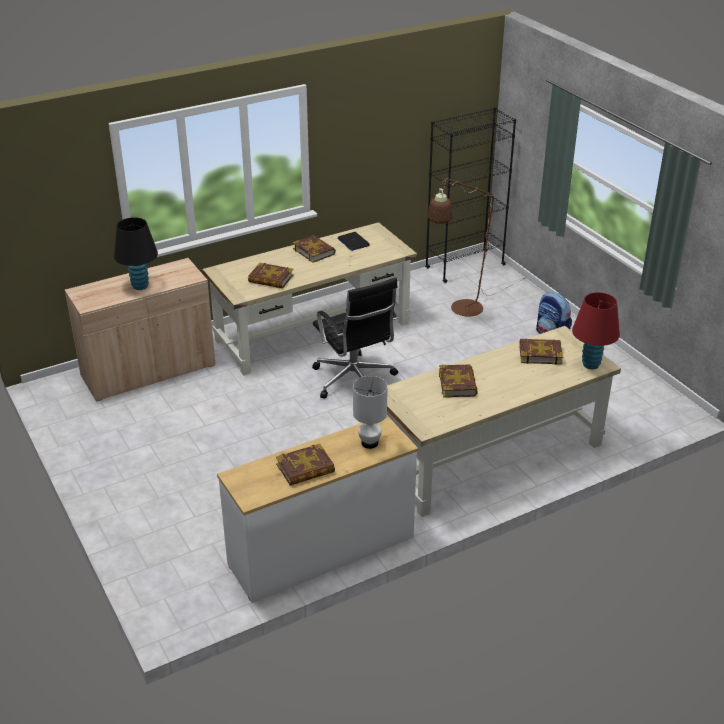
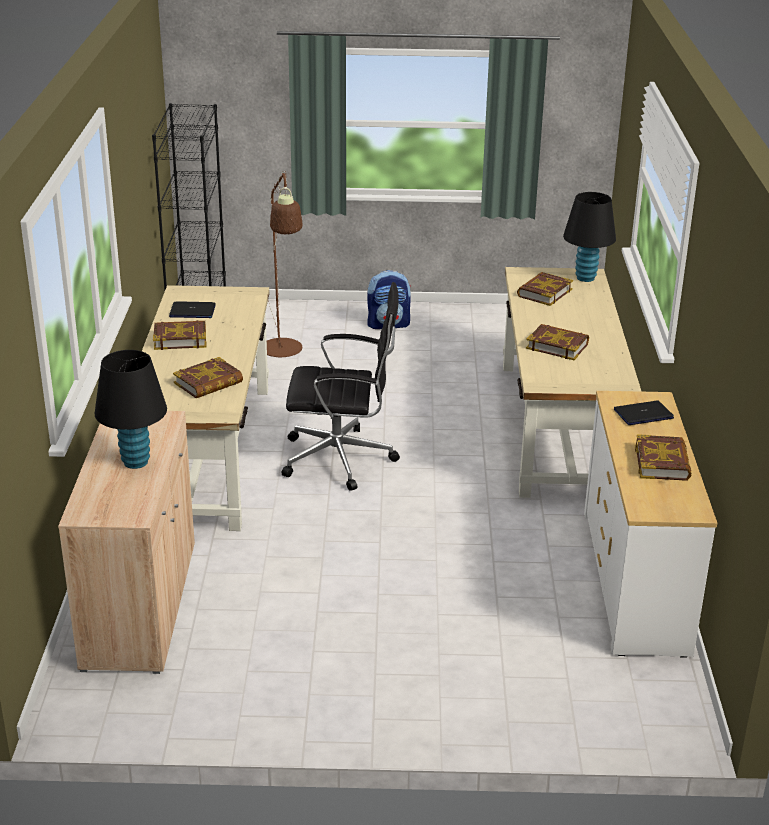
camera: 60 degrees left, 5 degrees down
white table lamp [353,376,388,449] -> laptop [614,400,674,425]
red table lamp [572,292,620,369] -> black table lamp [563,192,616,282]

